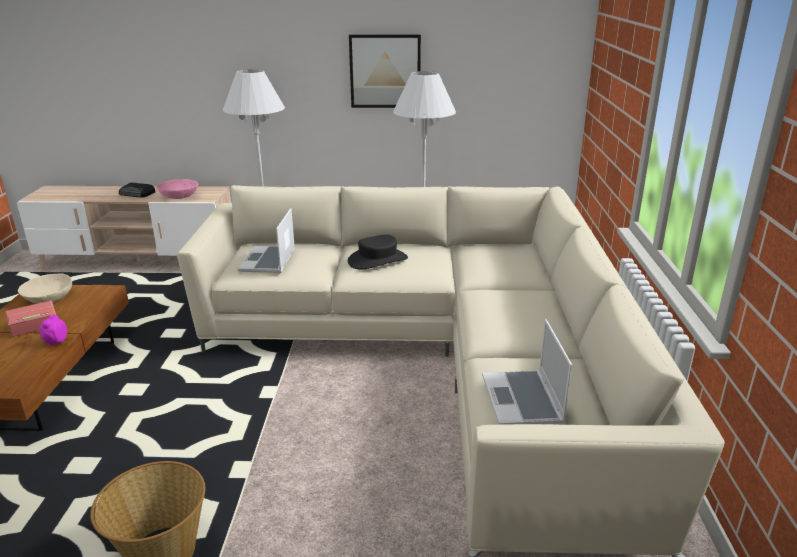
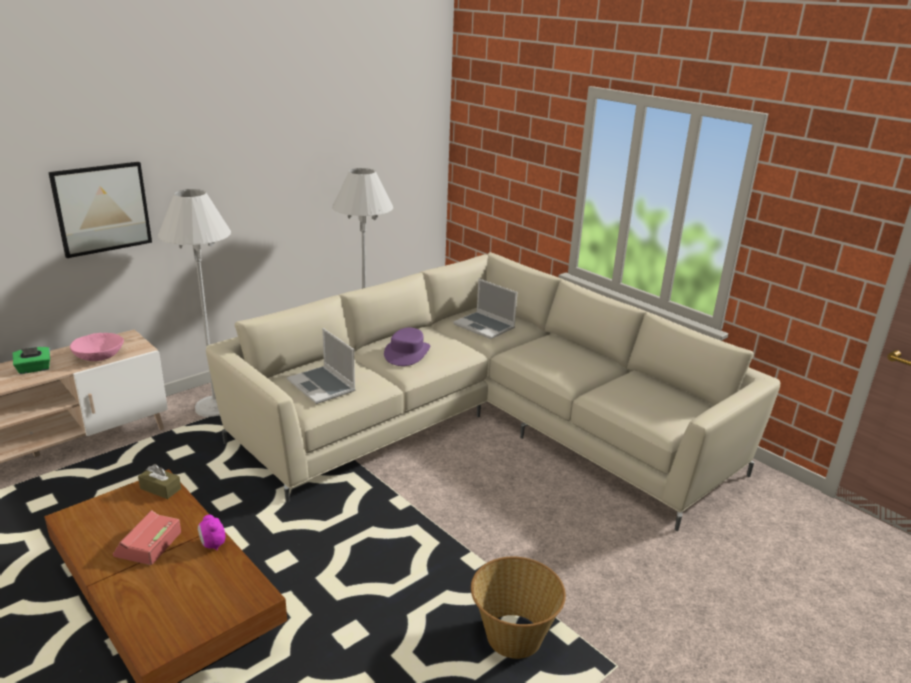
camera: 45 degrees left, 0 degrees up
beige bowl [18,273,72,304] -> none
radio [119,182,155,198] -> green tissue box [13,347,50,374]
black hat [348,235,408,270] -> purple hat [384,328,430,366]
picture [349,34,421,108] -> picture moved to [48,162,152,258]
laptop [482,319,572,425] -> laptop moved to [453,279,517,339]
none -> brown tissue box [138,464,181,499]

